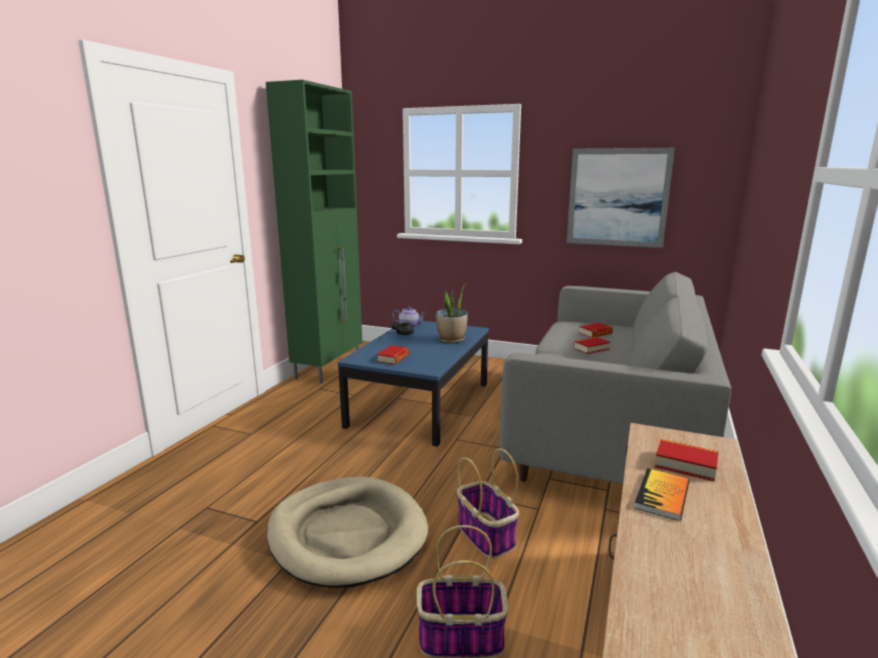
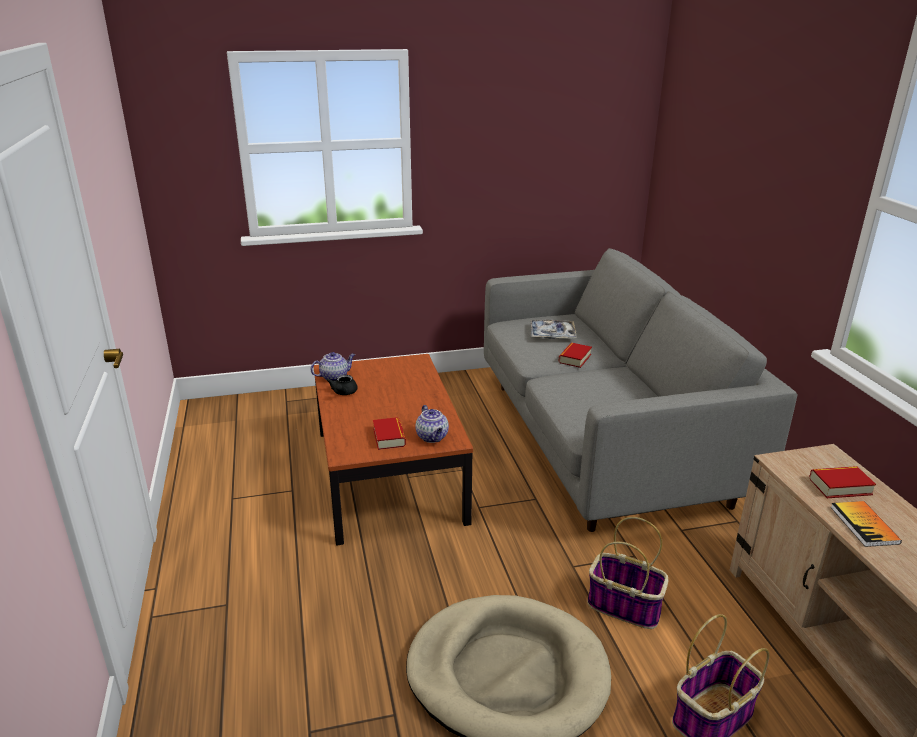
camera: 35 degrees left, 10 degrees up
green cabinet [266,80,362,384] -> none
blue coffee table [338,321,489,447] -> brown coffee table [313,354,473,545]
potted plant [436,285,468,343] -> none
picture [567,148,675,248] -> none
book [579,323,613,338] -> tray [531,320,577,339]
none -> teapot [415,405,449,443]

